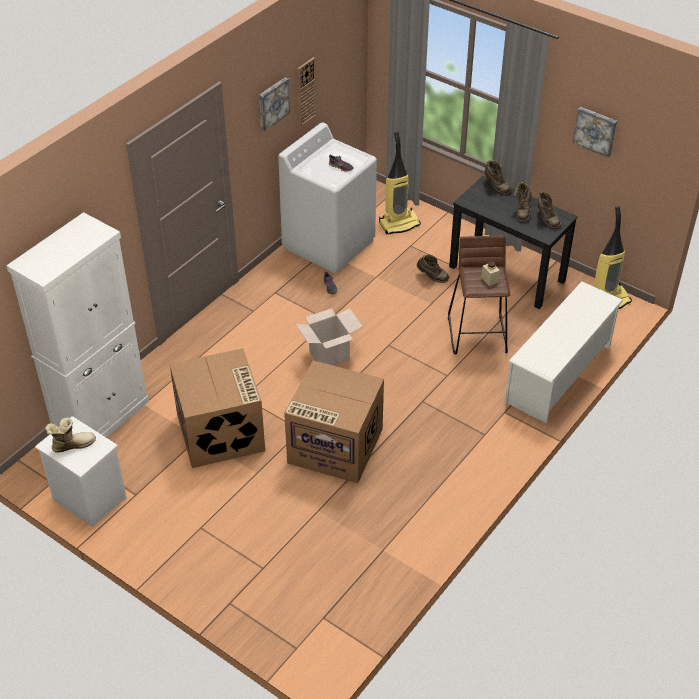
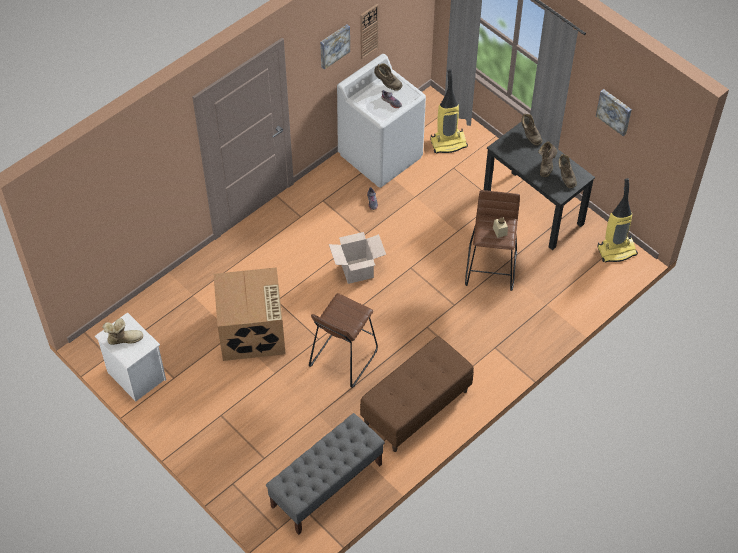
camera: 10 degrees right, 10 degrees up
white cabinet [6,212,149,438] -> none
cardboard box [284,360,384,483] -> brown stool [309,293,378,388]
brown boot [417,254,449,283] -> brown boot moved to [374,63,402,91]
white shoe rack [505,281,623,423] -> none
none -> grey bench [266,413,385,535]
none -> brown bench [360,336,474,452]

